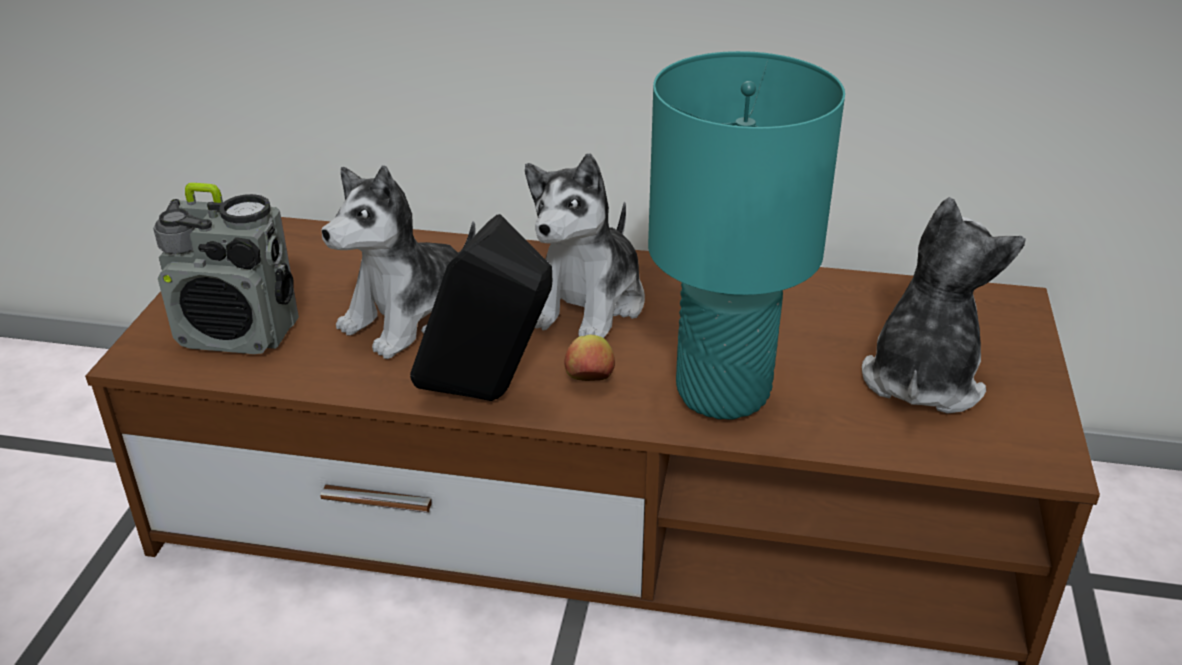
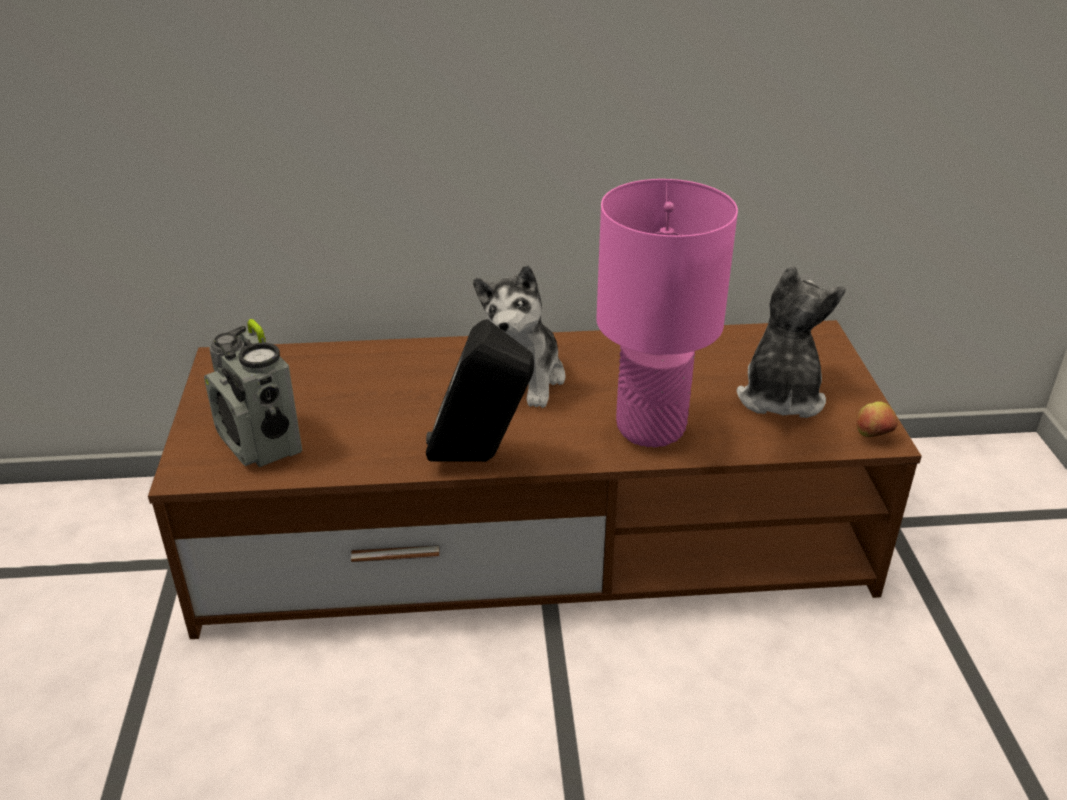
camera: 15 degrees left, 0 degrees up
radio [153,183,299,354] -> radio turned 60 degrees clockwise [204,319,302,467]
plush toy [321,165,476,359] -> none
apple [564,335,615,381] -> apple moved to [857,401,898,437]
turquoise table lamp [648,51,845,420] -> pink table lamp [596,179,738,447]

